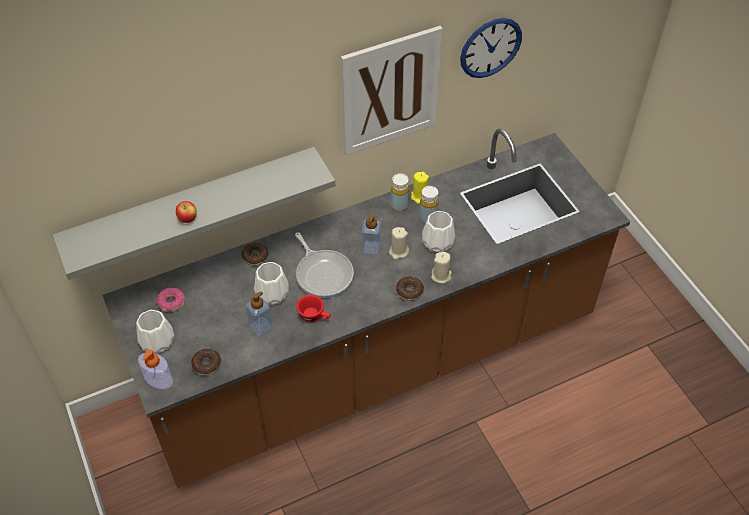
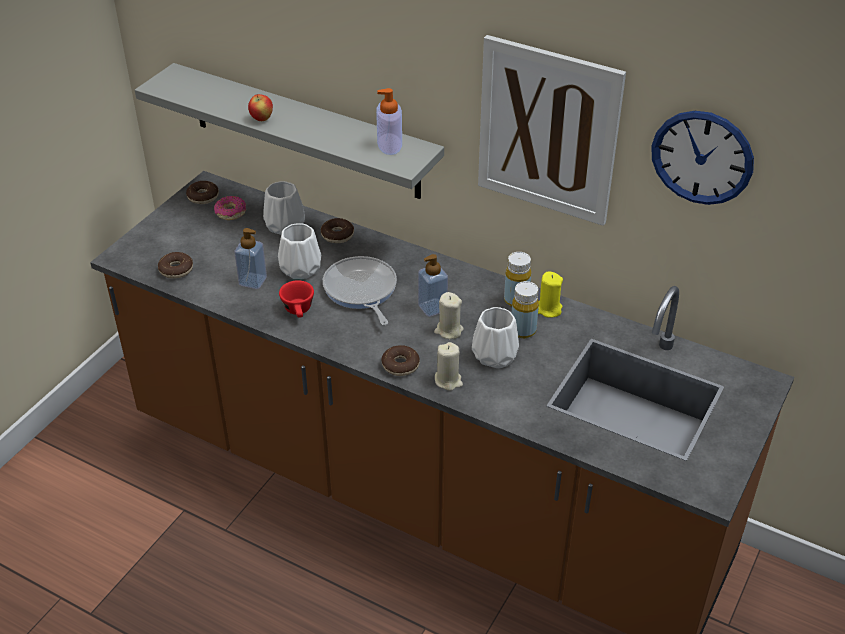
camera: 55 degrees right, 10 degrees down
white vase [136,310,175,354] -> white vase moved to [263,181,305,235]
soap dispenser [138,349,173,389] -> soap dispenser moved to [376,88,402,155]
frying pan [295,232,354,298] -> frying pan turned 135 degrees clockwise [323,256,397,325]
none -> donut [186,181,219,204]

